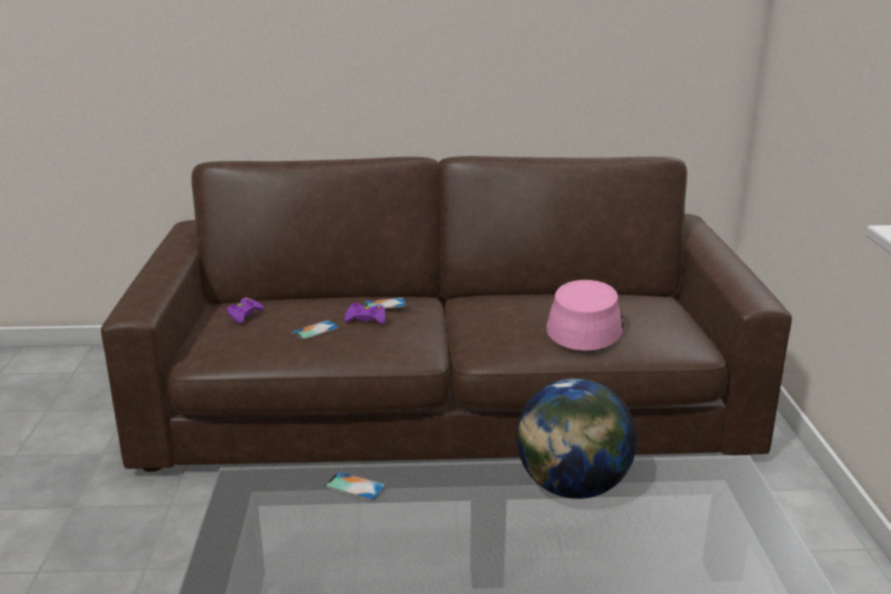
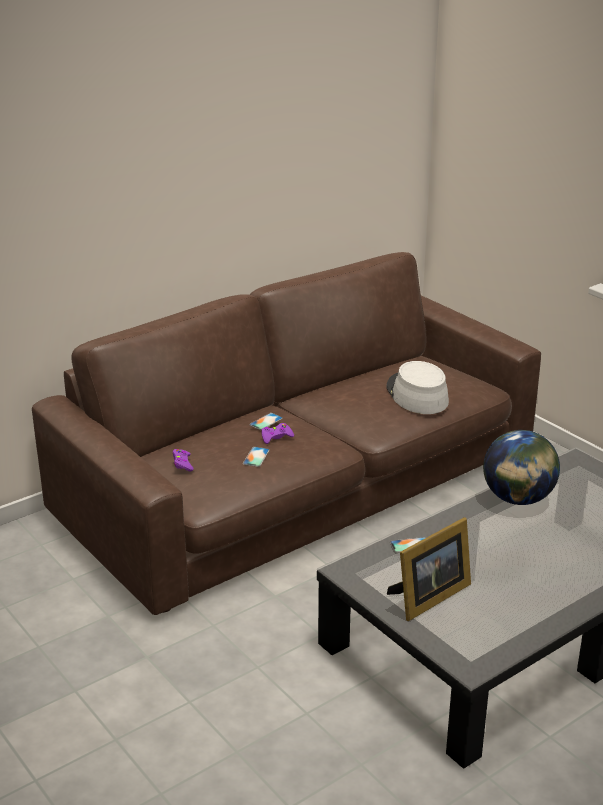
camera: 35 degrees left, 5 degrees up
pink hat [546,280,623,351] -> grey hat [386,361,449,414]
none -> picture frame [387,517,471,621]

